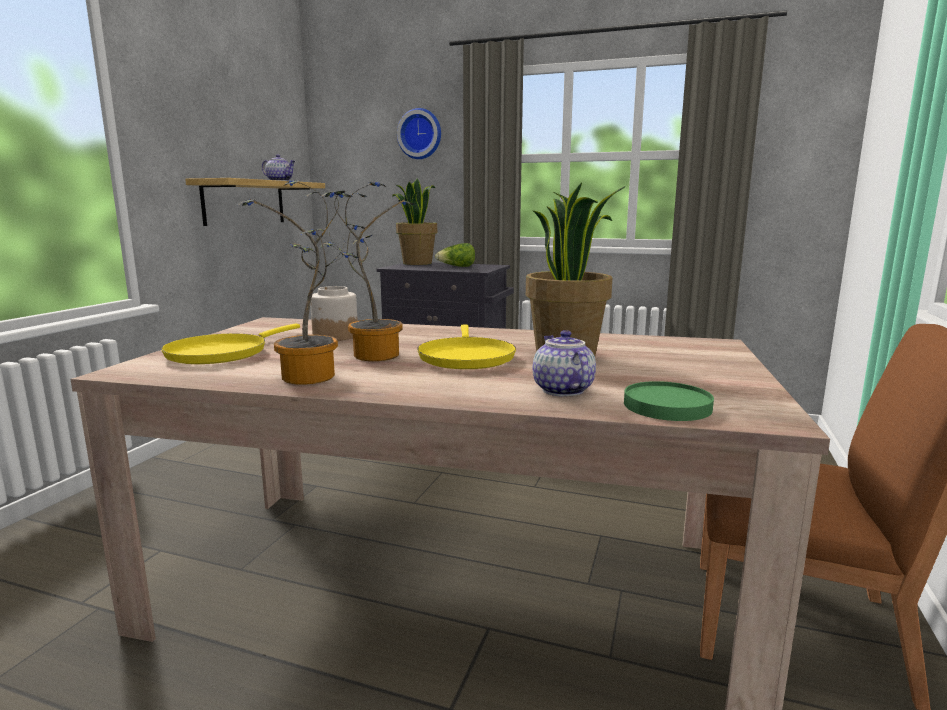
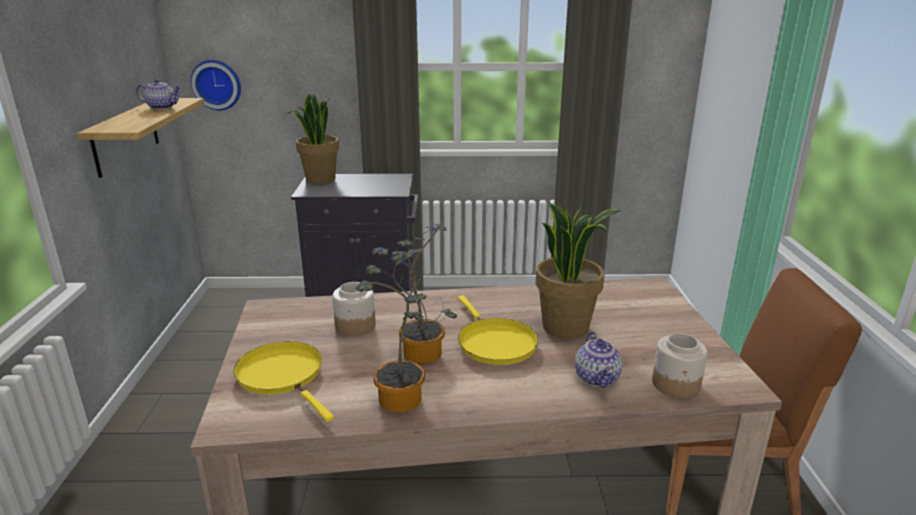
camera: 20 degrees left, 10 degrees up
yellow frying pan [161,324,300,364] -> yellow frying pan turned 135 degrees clockwise [234,341,334,422]
wall clock [397,108,441,159] -> wall clock moved to [191,60,241,110]
lettuce [435,243,475,267] -> none
teapot [533,330,596,397] -> teapot turned 150 degrees counterclockwise [575,332,622,388]
green plate [624,381,714,421] -> jar [652,333,707,398]

